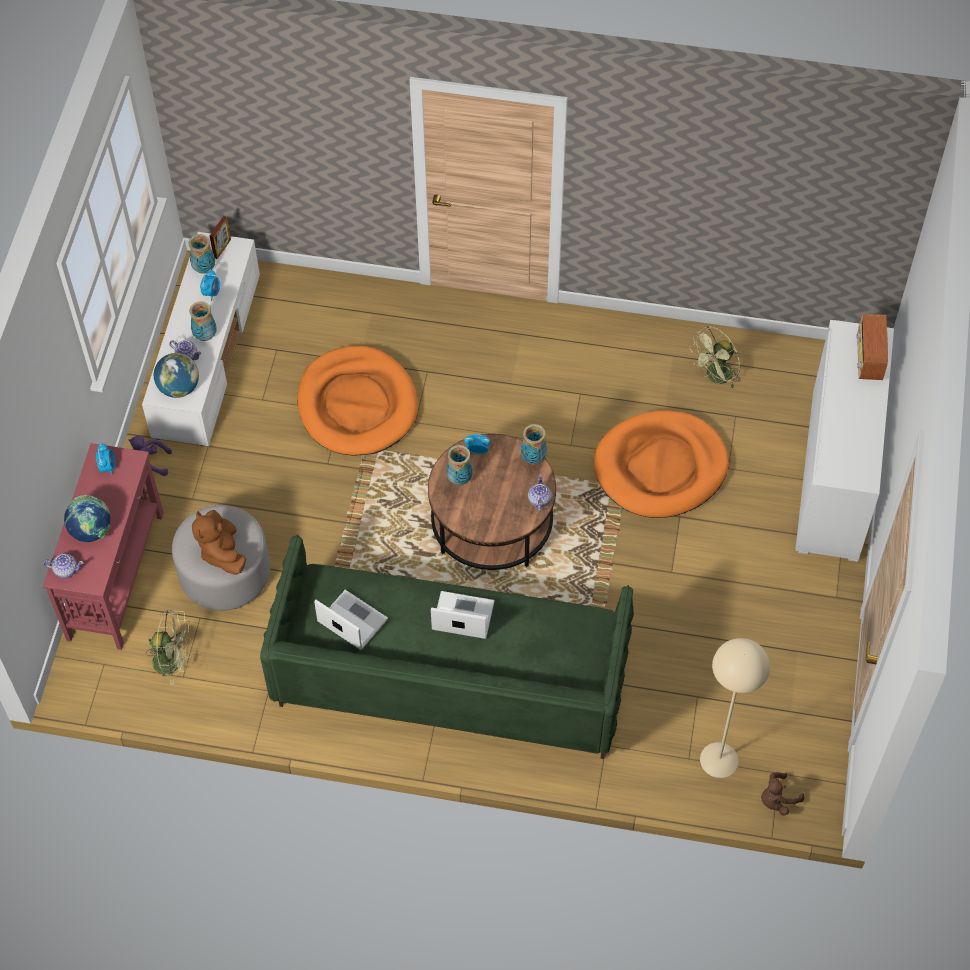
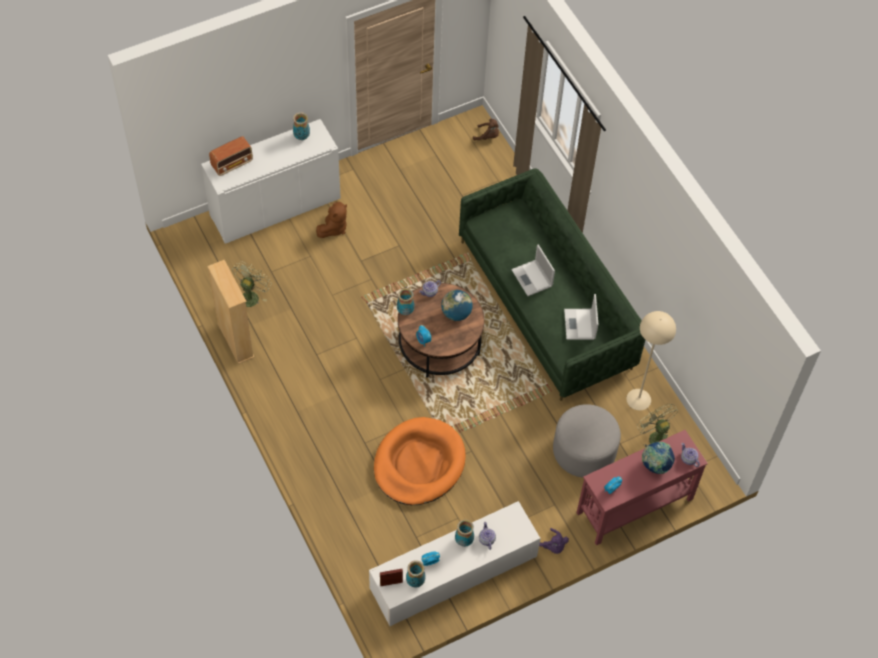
camera: 130 degrees left, 0 degrees up
globe [154,353,199,398] -> globe moved to [441,290,473,321]
brown plush toy [192,510,246,575] -> brown plush toy moved to [316,202,347,238]
vase [446,445,473,485] -> vase moved to [293,112,310,140]
orange dog bed [594,410,729,518] -> none
green fan [689,326,741,389] -> green fan turned 75 degrees counterclockwise [232,262,272,307]
beige floor lamp [700,638,770,778] -> beige floor lamp moved to [626,311,676,411]
none -> beige bookcase [207,260,255,364]

